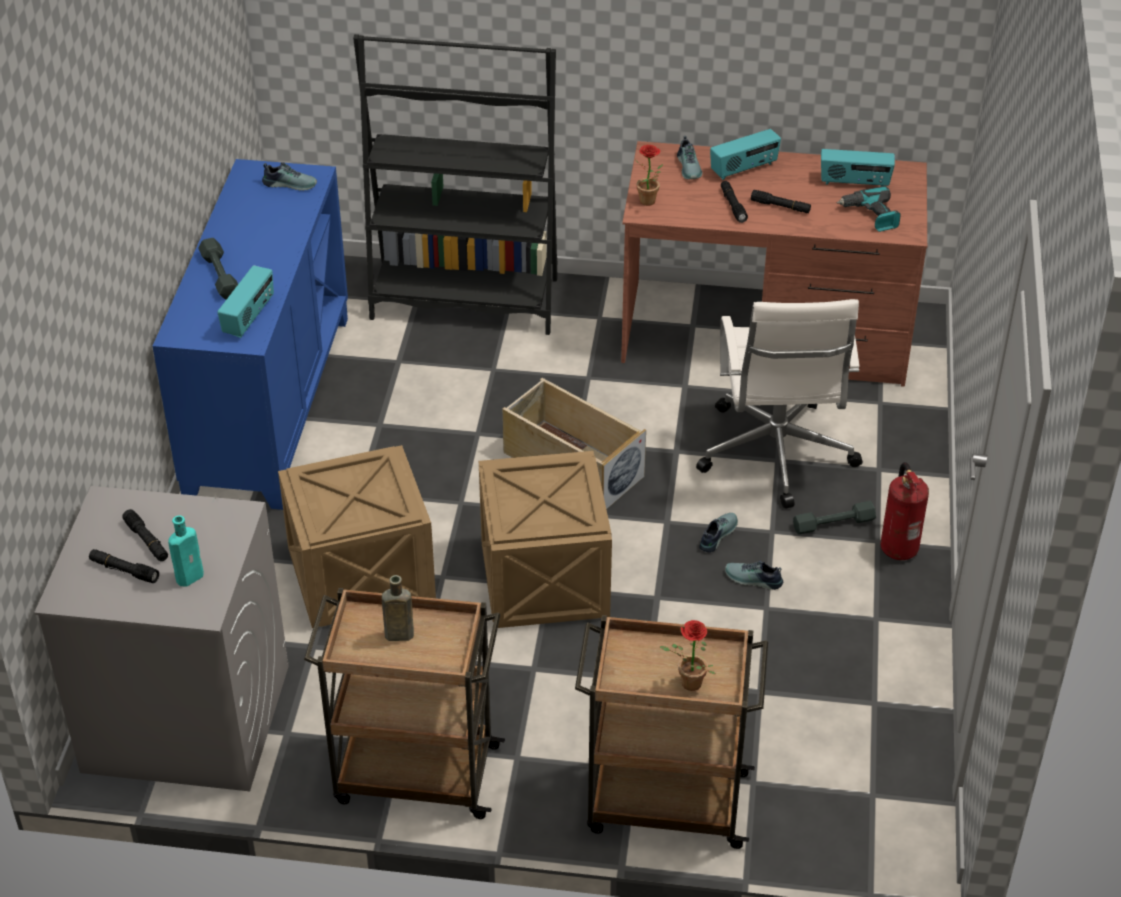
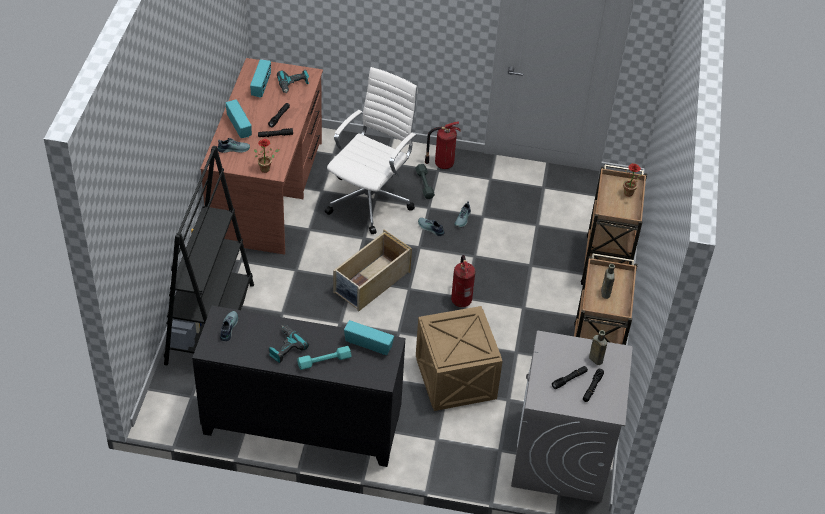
camera: 90 degrees left, 5 degrees up
blue cabinet [152,159,348,510] -> black cabinet [192,306,405,467]
turquoise bottle [168,515,204,587] -> brown bottle [589,330,607,365]
grey dumbbell [198,238,238,300] -> turquoise dumbbell [297,346,351,370]
crate [479,451,612,628] -> fire extinguisher [451,255,475,307]
white office chair [696,299,863,509] -> white office chair turned 60 degrees counterclockwise [325,67,418,234]
none -> power drill [269,325,309,363]

